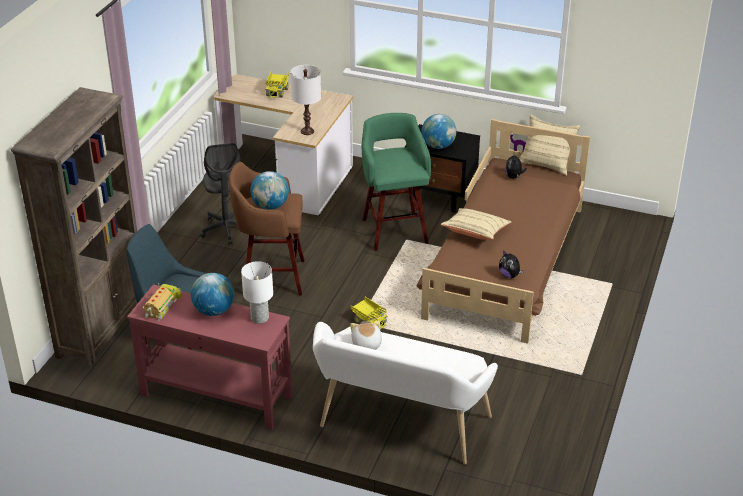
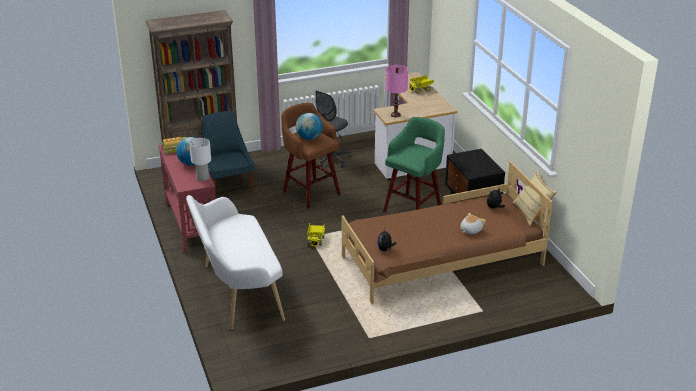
camera: 50 degrees right, 5 degrees down
white table lamp [290,65,321,135] -> pink table lamp [386,65,408,117]
plush toy [350,320,382,350] -> plush toy moved to [460,213,486,234]
globe [421,114,456,149] -> none
beige pillow [440,208,511,240] -> none

